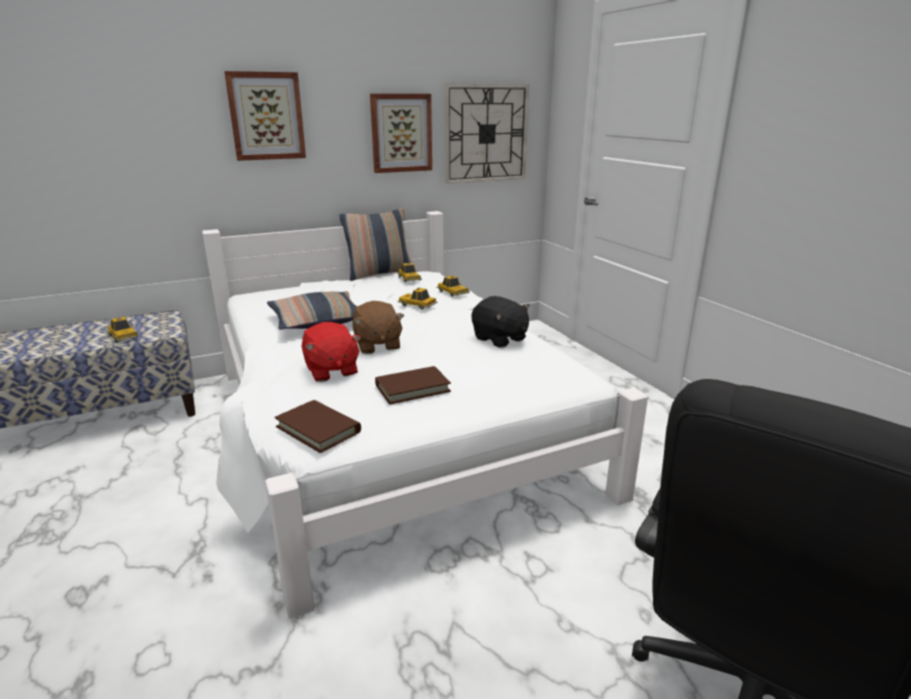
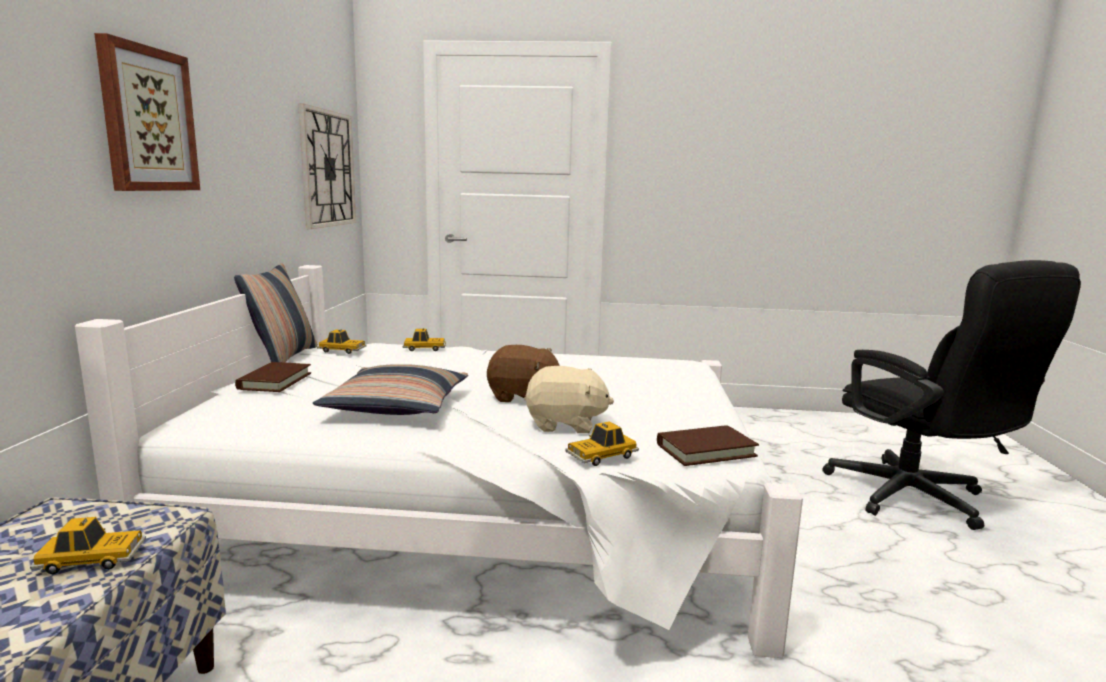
camera: 60 degrees left, 10 degrees down
red plush toy [302,322,361,382] -> beige plush toy [524,366,614,433]
picture [370,94,432,173] -> none
brown book [375,366,451,405] -> brown book moved to [235,362,311,392]
toy car [398,288,438,310] -> toy car moved to [565,421,639,466]
black plush toy [472,296,530,348] -> none

